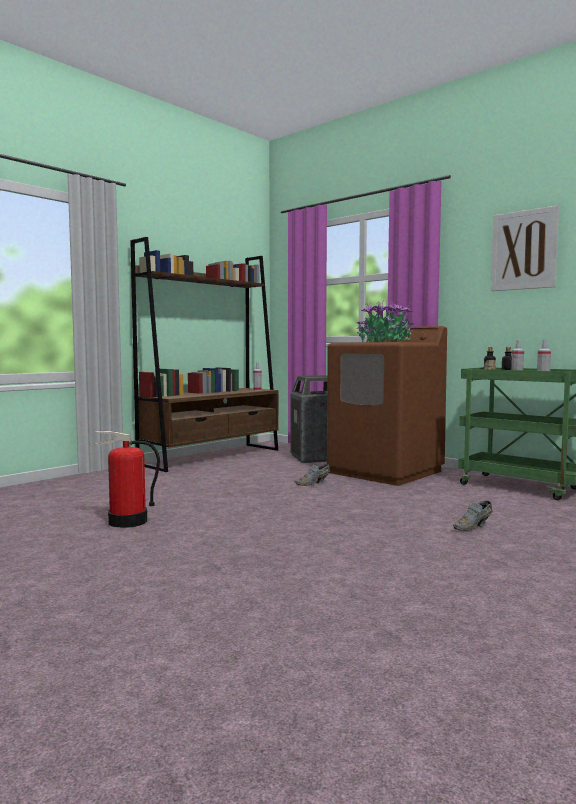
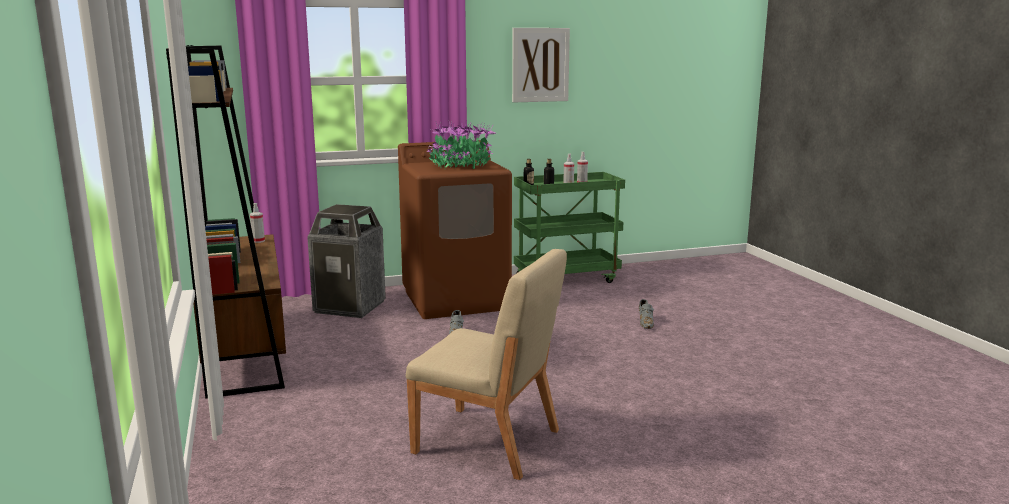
camera: 60 degrees left, 10 degrees up
fire extinguisher [91,431,160,528] -> beige chair [406,249,567,480]

